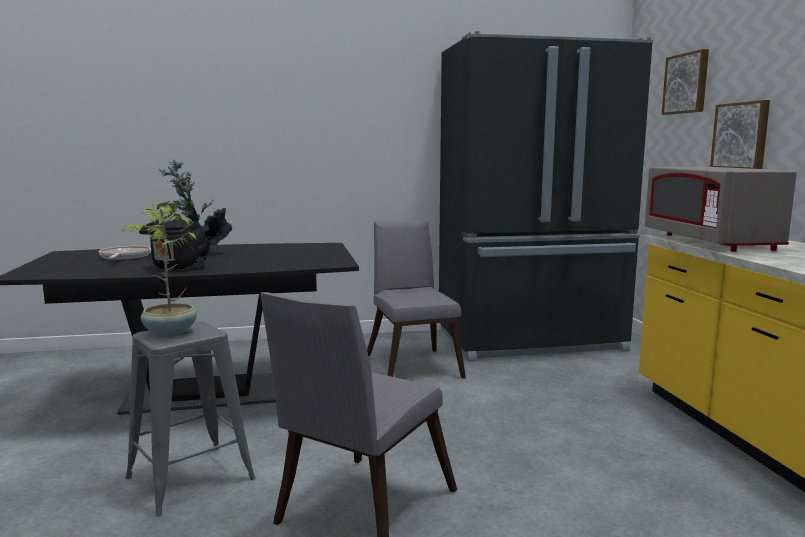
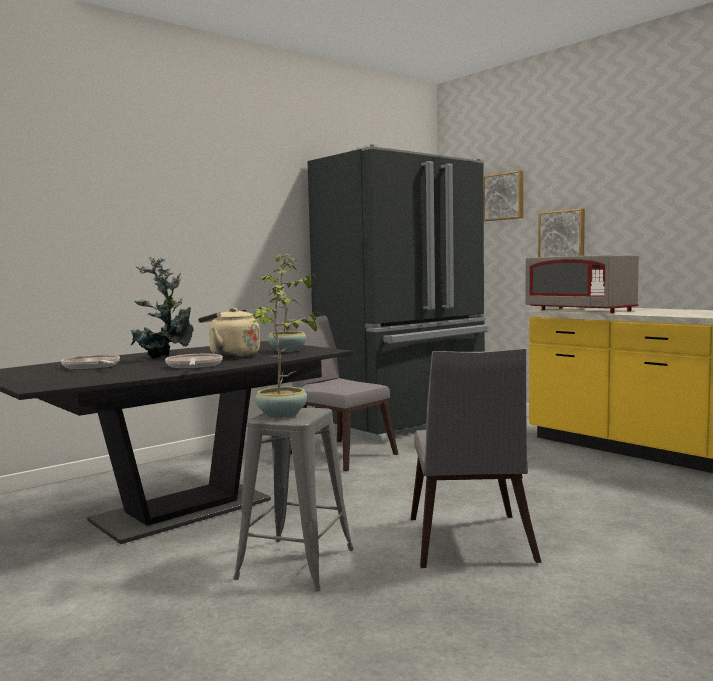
camera: 30 degrees left, 5 degrees down
black kettle [139,218,211,270] -> frying pan [165,354,223,369]
none -> beige kettle [198,308,260,358]
none -> potted plant [260,254,317,352]

